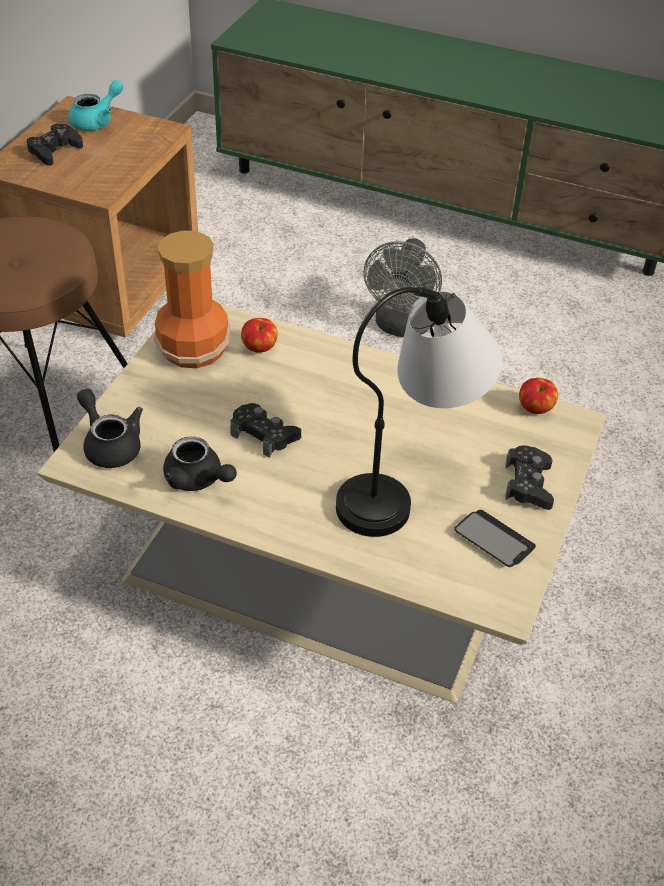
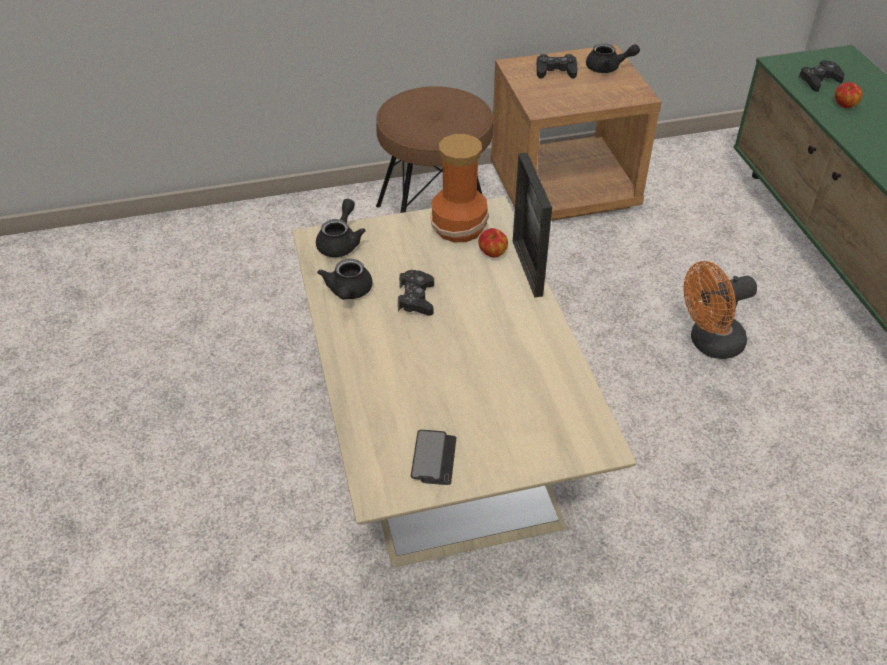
camera: 55 degrees right, 0 degrees up
turquoise teapot [68,80,123,131] -> black teapot [586,43,640,73]
table lamp [336,287,503,537] -> none
grey fan [363,238,442,337] -> orange fan [683,261,757,359]
black game controller [506,445,554,510] -> black game controller moved to [798,60,845,92]
apple [519,378,558,414] -> apple moved to [835,82,862,108]
none -> picture frame [513,153,552,298]

